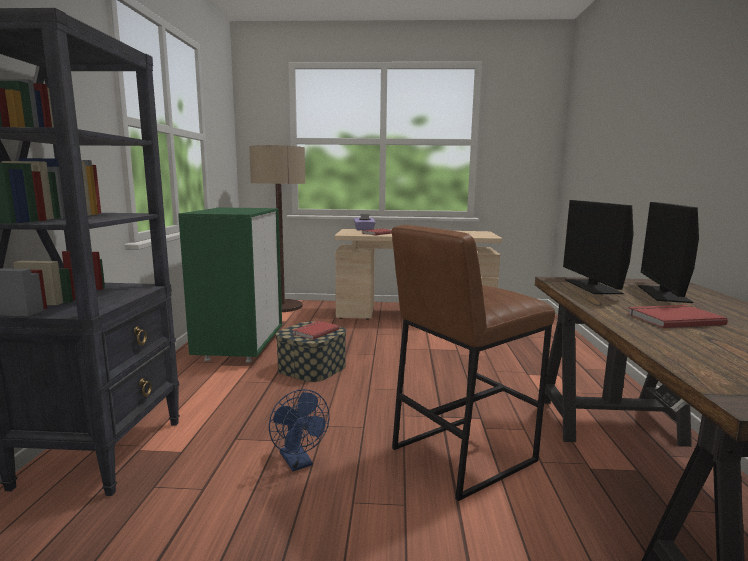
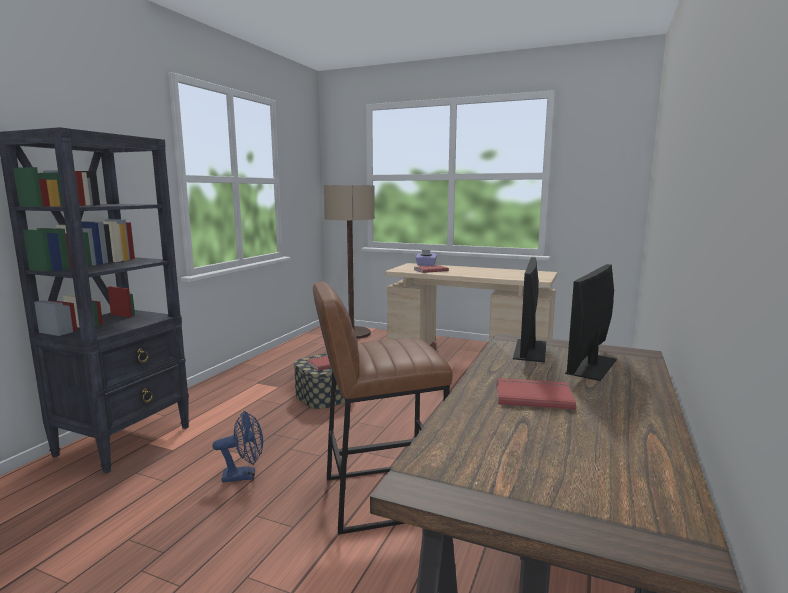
camera: 20 degrees right, 0 degrees up
green cabinet [178,207,282,363] -> none
blue fan [269,389,329,471] -> blue fan turned 90 degrees counterclockwise [212,411,263,482]

